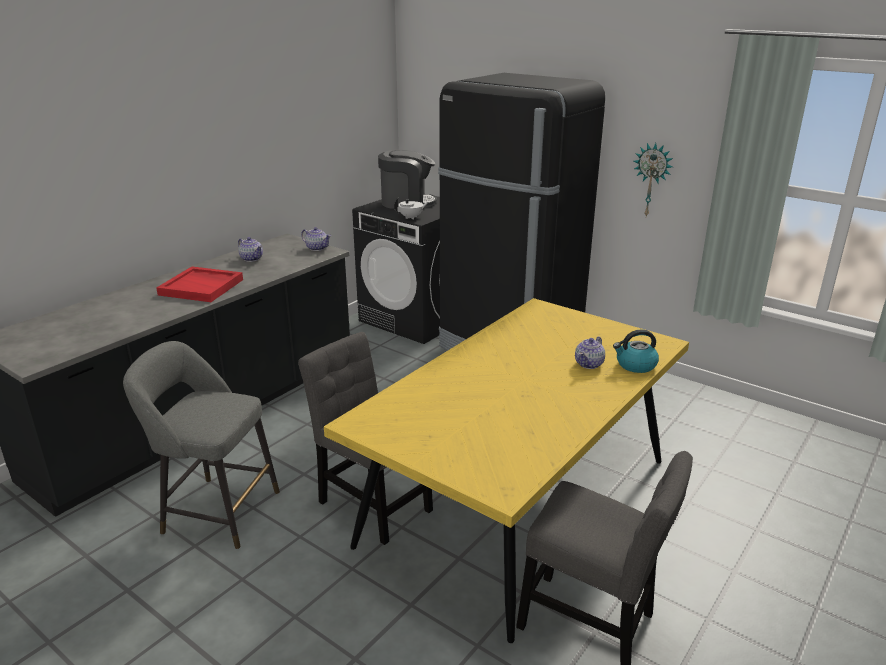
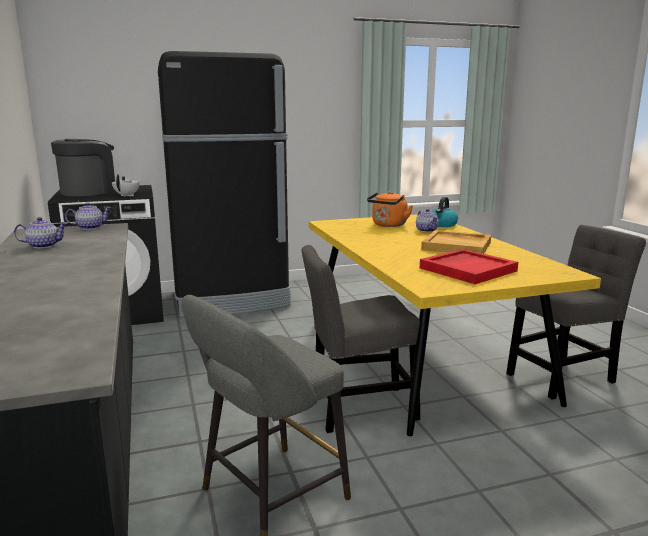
camera: 55 degrees left, 10 degrees down
red tray [156,267,243,302] -> red tray moved to [420,249,518,284]
wall clock [634,143,673,216] -> none
none -> orange kettle [367,191,413,227]
none -> beige tray [421,230,491,254]

